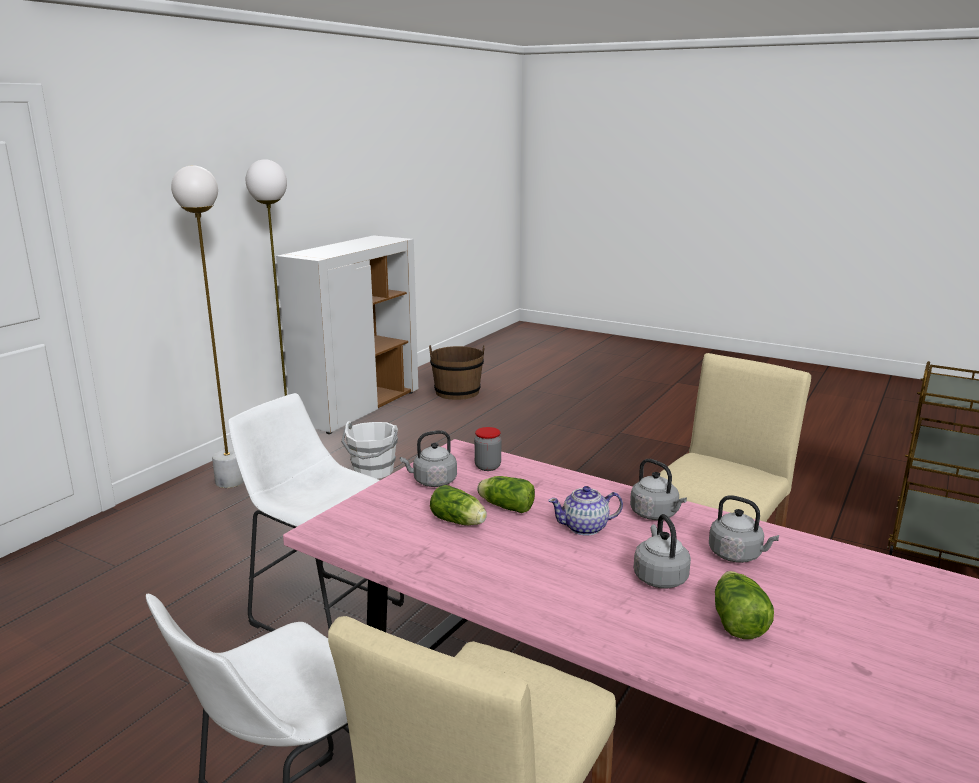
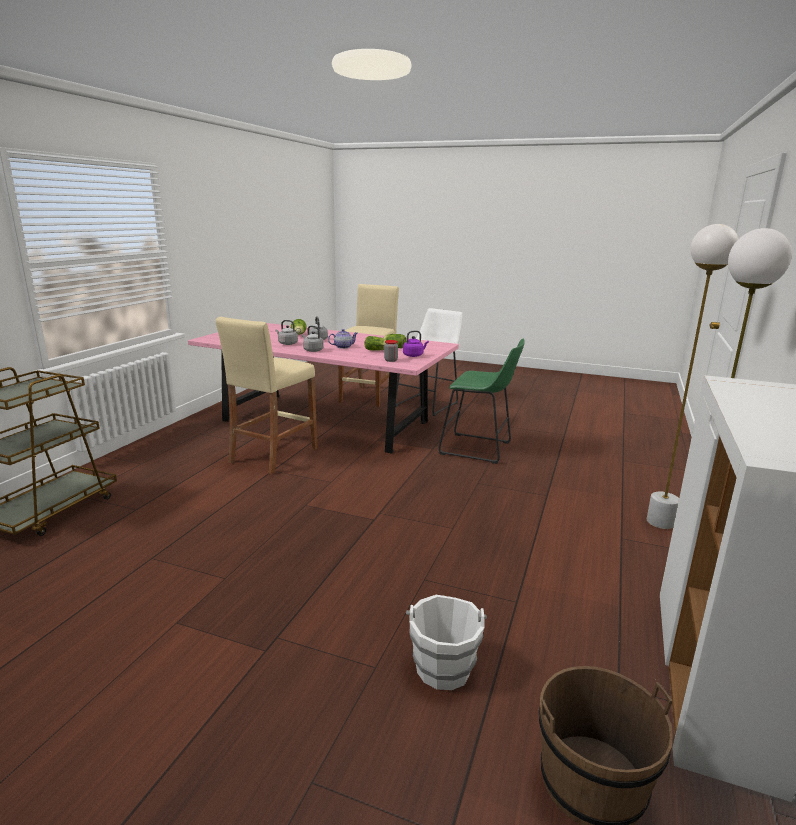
camera: 170 degrees right, 0 degrees up
white stool [228,393,404,632] -> green stool [439,338,524,464]
white bucket [341,421,398,479] -> white bucket moved to [406,595,487,690]
grey kettle [400,430,457,487] -> purple kettle [403,330,429,357]

